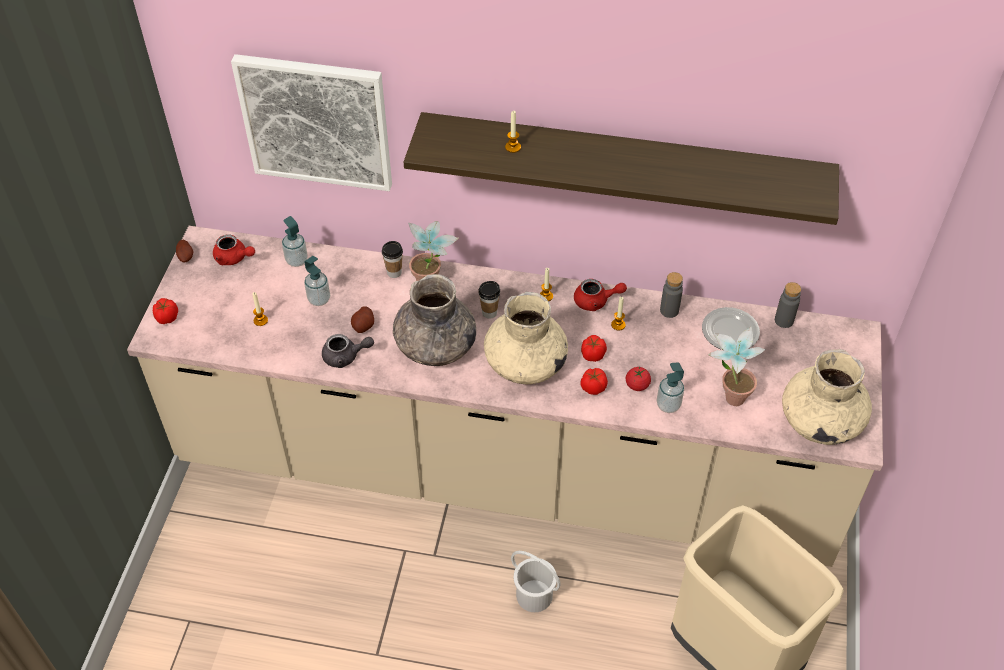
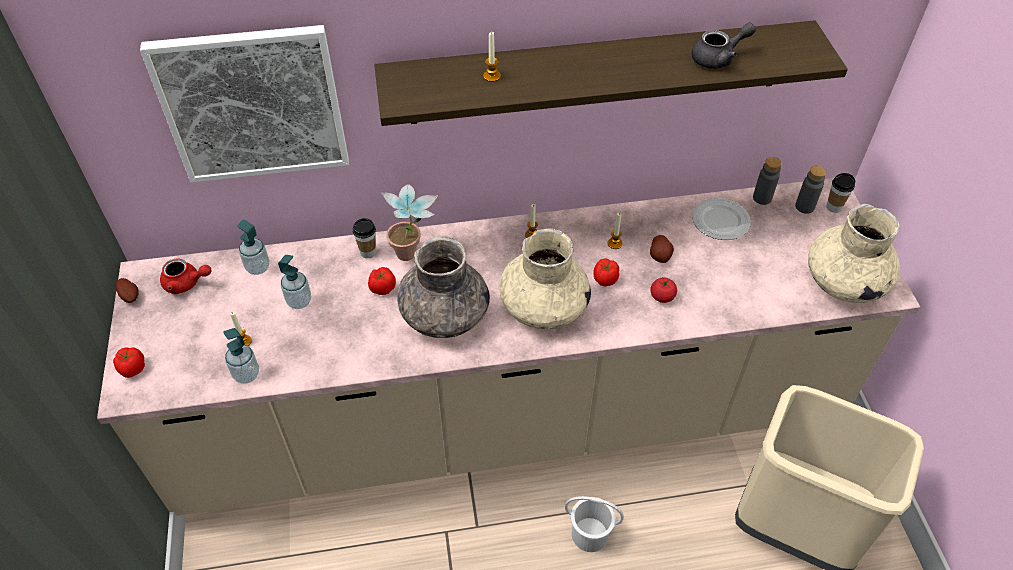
camera: 20 degrees left, 0 degrees up
grey teapot [322,334,374,368] -> grey teapot moved to [691,23,756,69]
potato [351,306,374,333] -> potato moved to [650,235,674,263]
cup [478,281,500,319] -> cup moved to [826,173,855,213]
red teapot [574,279,627,311] -> none
tomato [580,368,608,395] -> tomato moved to [368,267,396,295]
soap dispenser [657,363,685,413] -> soap dispenser moved to [223,328,259,384]
grey bottle [660,272,683,318] -> grey bottle moved to [795,166,826,214]
potted plant [708,326,766,406] -> none

